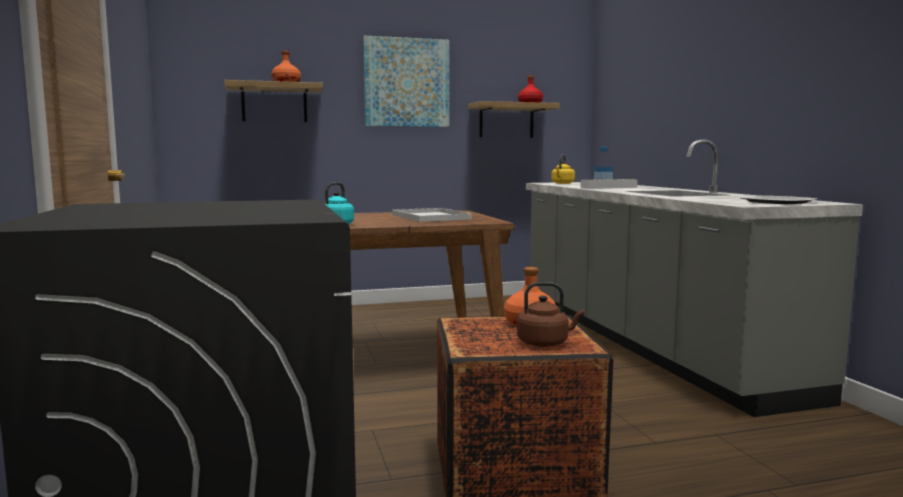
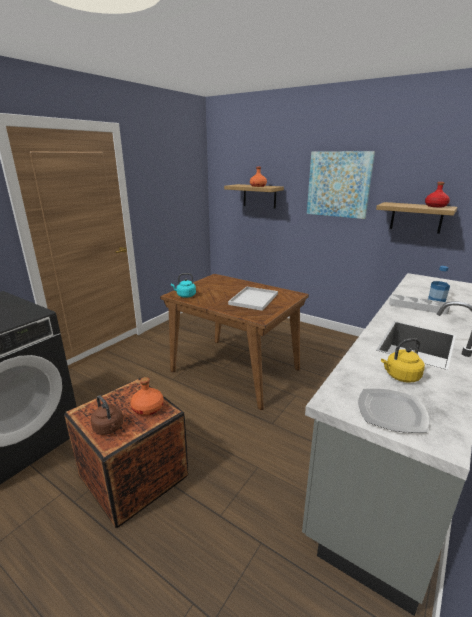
camera: 50 degrees right, 15 degrees up
yellow kettle [551,155,575,184] -> yellow kettle moved to [381,338,425,383]

